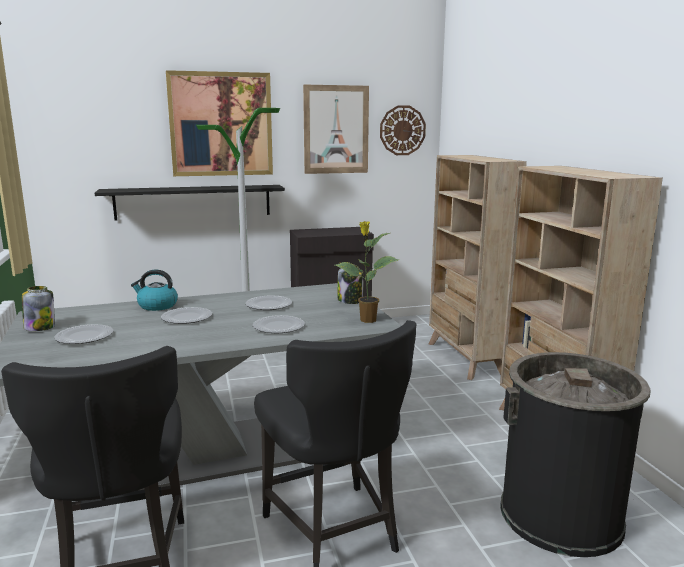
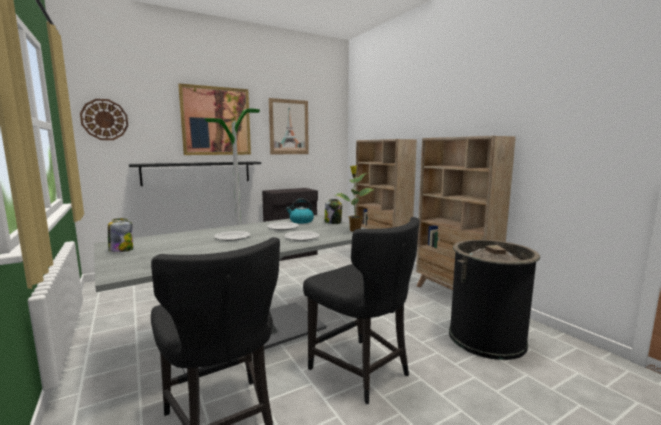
camera: 15 degrees left, 5 degrees down
plate [54,324,113,344] -> none
kettle [131,270,178,311] -> kettle moved to [286,199,314,223]
wall clock [380,105,426,155] -> wall clock moved to [80,99,128,140]

